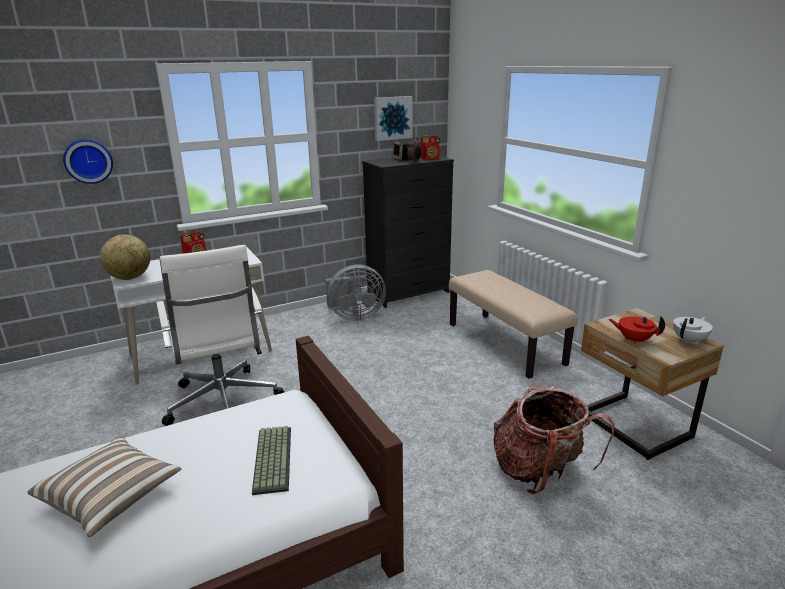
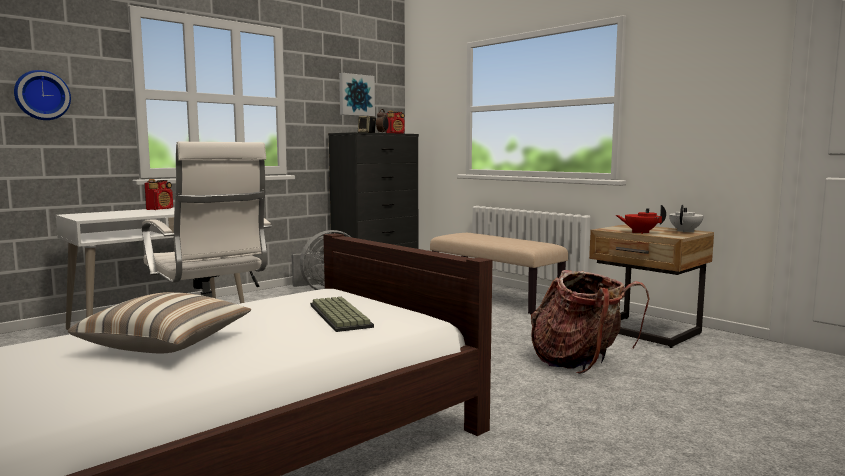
camera: 15 degrees left, 15 degrees down
globe [100,235,150,280] -> none

